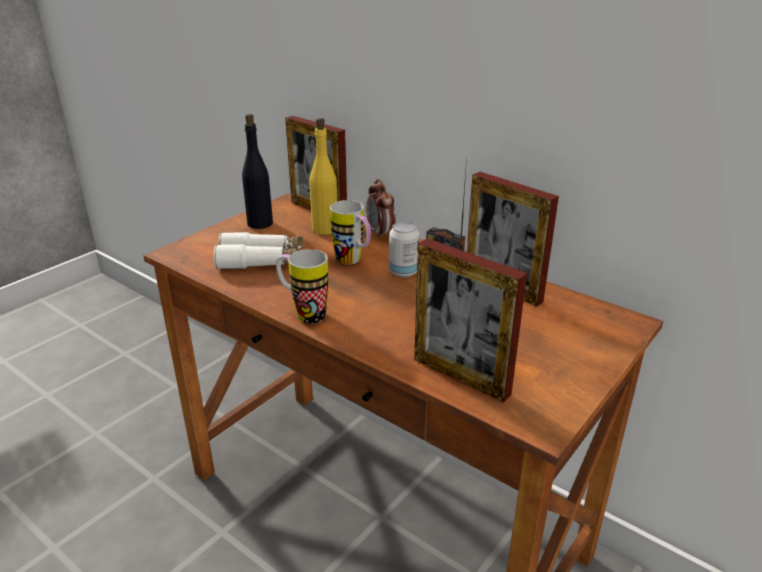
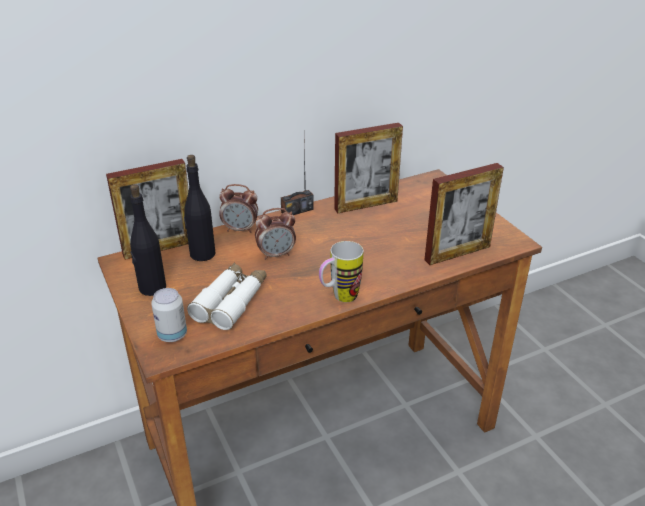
camera: 65 degrees left, 5 degrees up
yellow bottle [309,118,337,235] -> black bottle [184,155,216,261]
mug [330,200,371,265] -> alarm clock [255,208,296,260]
can [389,221,420,278] -> can moved to [151,288,187,342]

